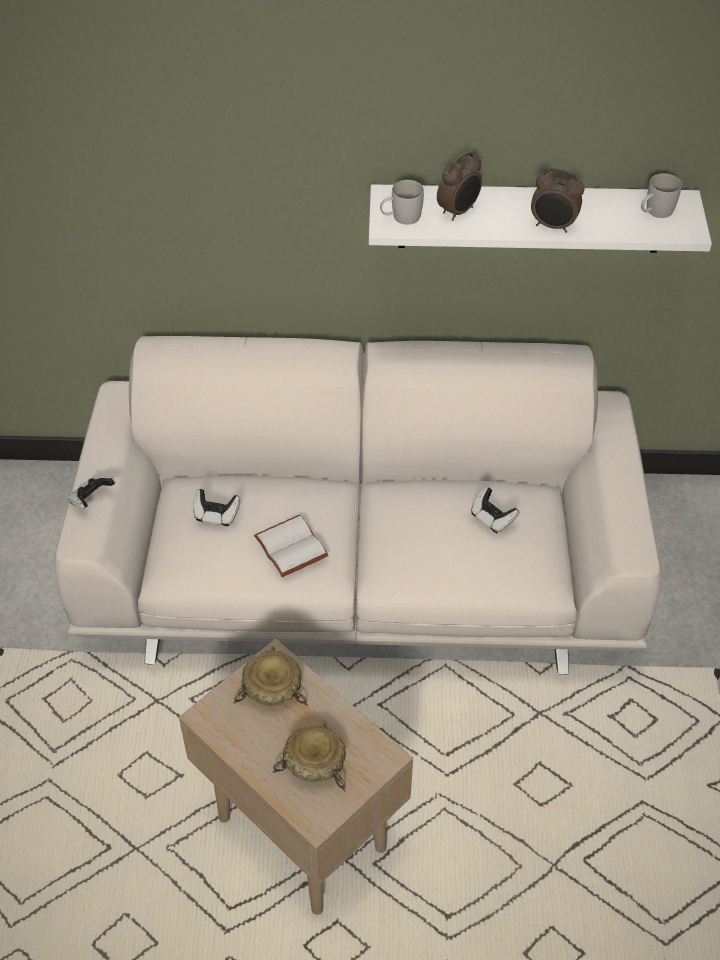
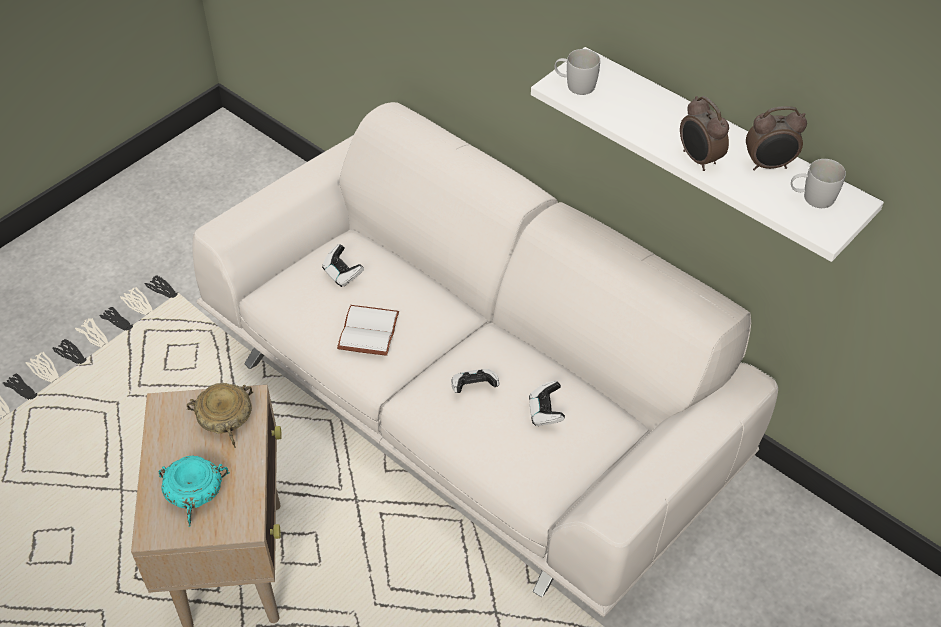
camera: 40 degrees right, 0 degrees up
game controller [68,475,115,509] -> game controller moved to [451,369,499,393]
beige bowl [273,721,346,792] -> turquoise bowl [159,455,230,527]
alarm clock [437,151,482,221] -> alarm clock moved to [746,106,807,171]

